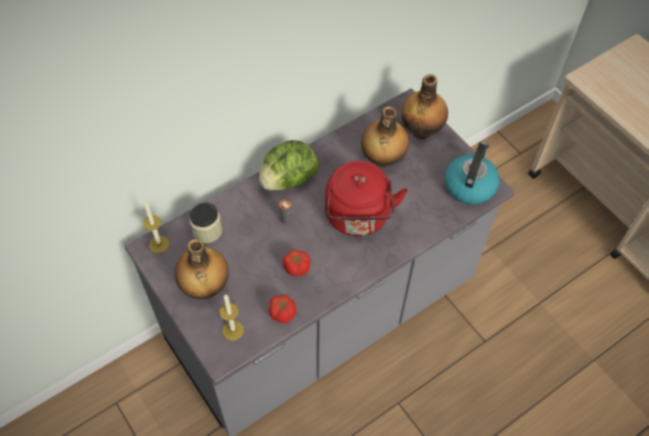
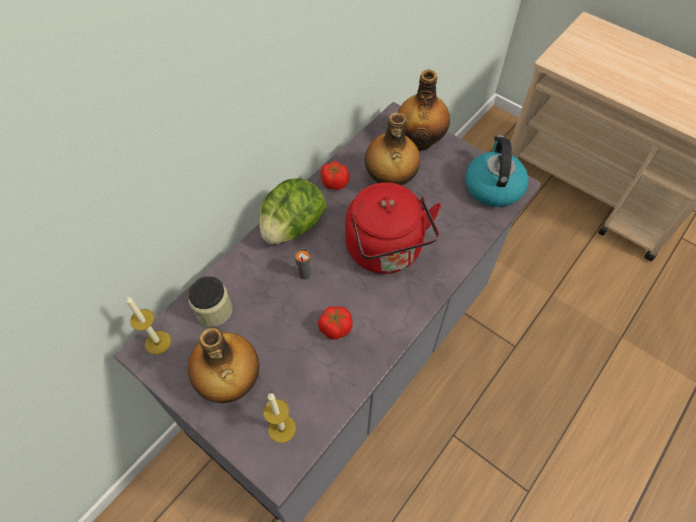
camera: 15 degrees left, 0 degrees up
tomato [269,295,296,323] -> tomato moved to [320,161,349,190]

